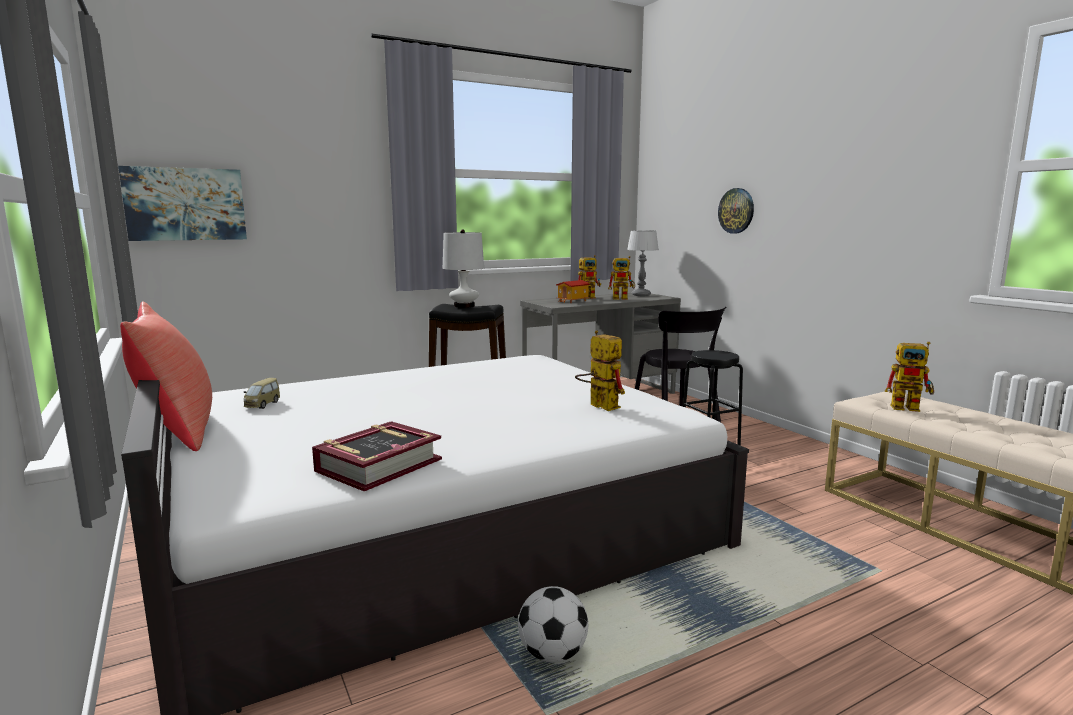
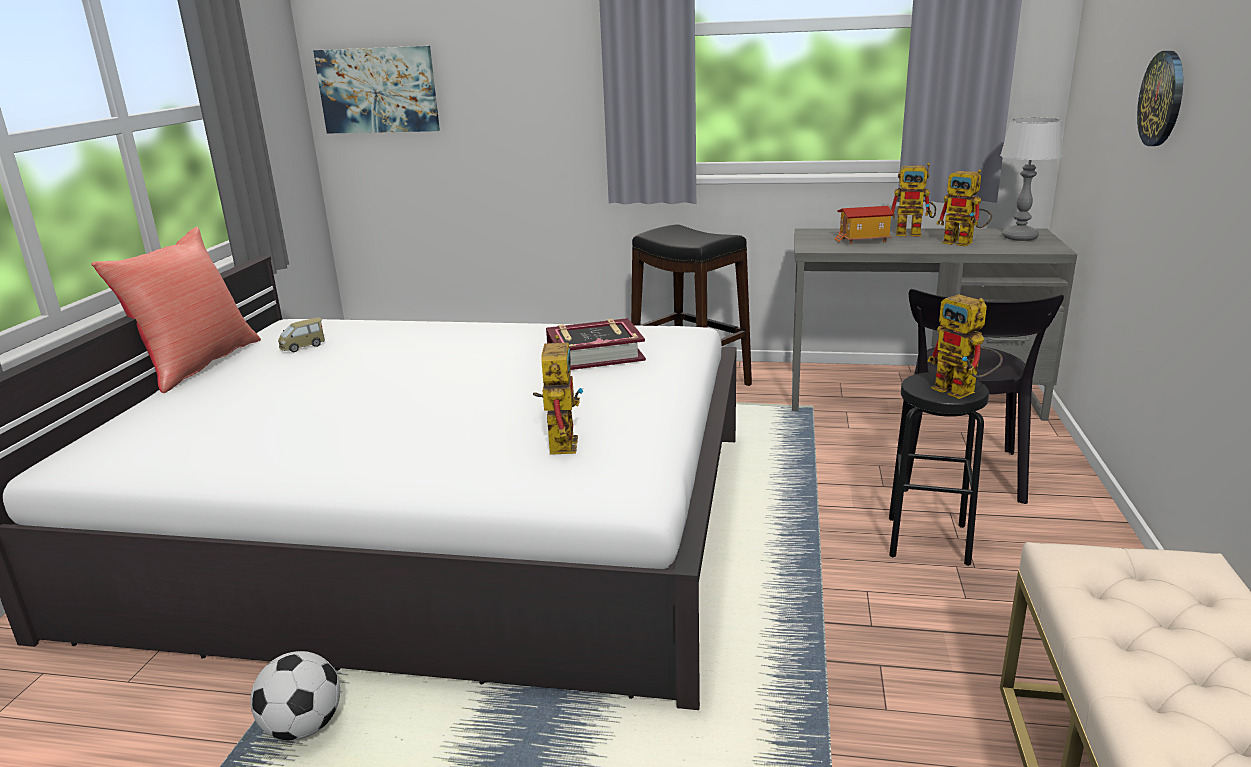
camera: 40 degrees right, 10 degrees up
book [312,421,442,491] -> book moved to [546,318,646,370]
white table lamp [443,229,484,308] -> none
toy robot [885,342,934,412] -> toy robot moved to [927,294,1003,399]

